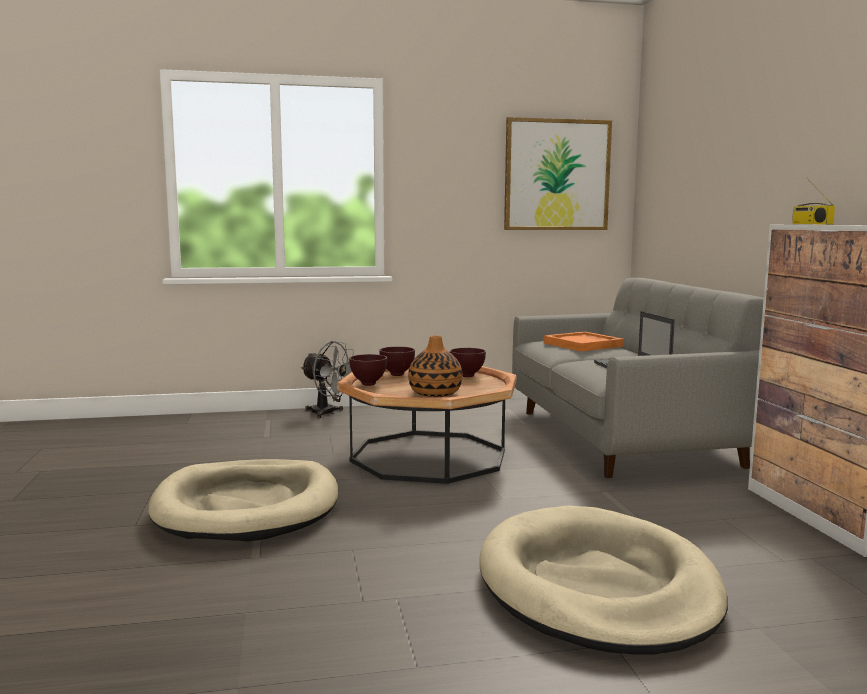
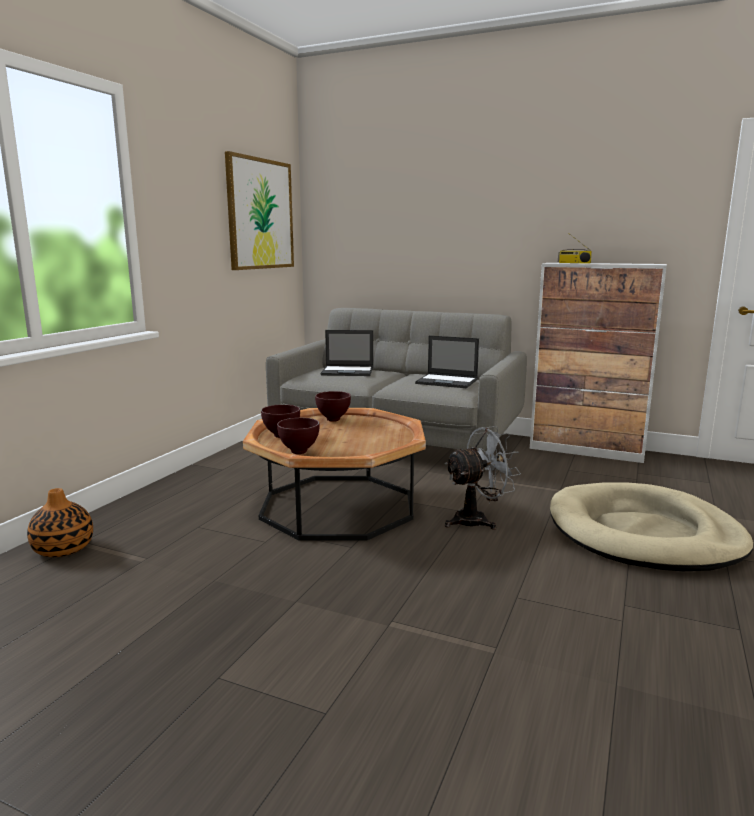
camera: 55 degrees left, 5 degrees up
beige dog bed [148,459,338,542] -> none
grey fan [301,341,354,418] -> grey fan moved to [445,426,521,530]
vase [408,335,463,397] -> vase moved to [27,488,93,557]
orange tray [543,332,624,352] -> laptop [320,330,373,376]

